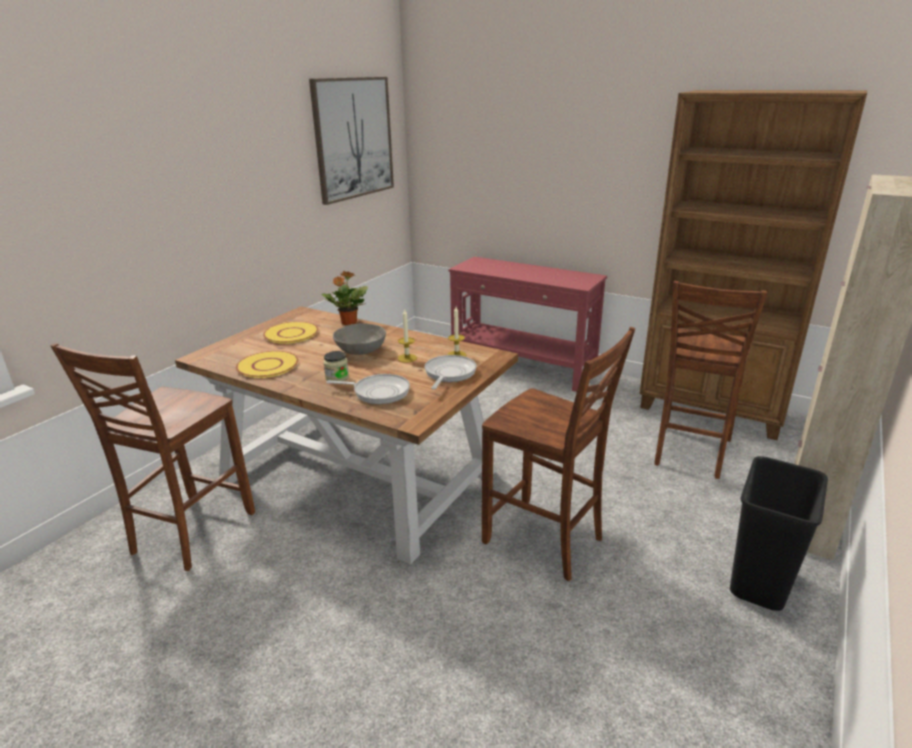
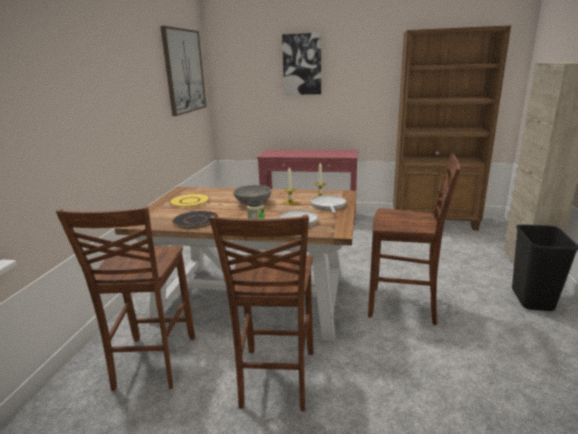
camera: 20 degrees left, 5 degrees down
yellow plate [236,351,298,378] -> black plate [172,211,218,229]
potted plant [322,271,368,325] -> none
brown chair [654,281,767,479] -> brown chair moved to [209,215,313,411]
none -> picture [282,33,321,95]

